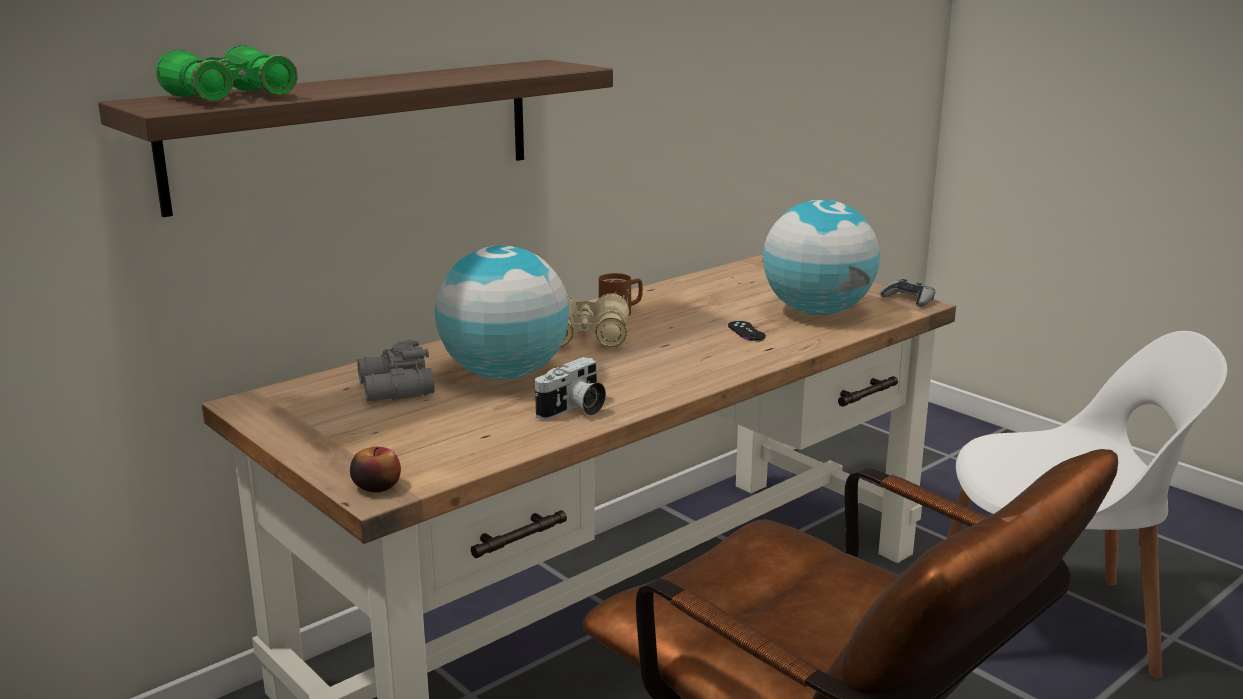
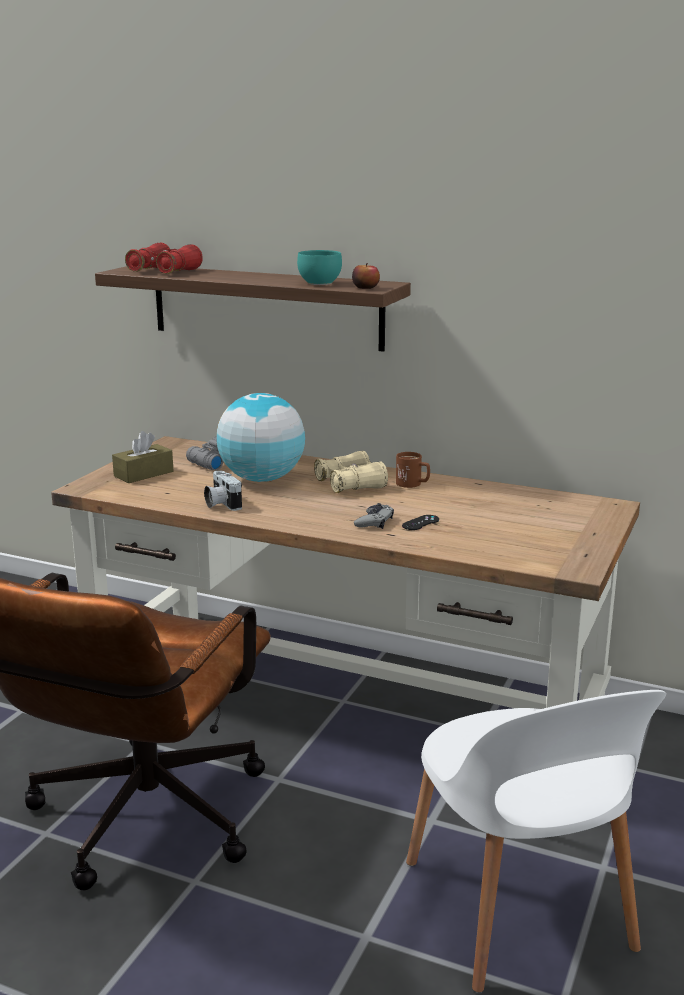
camera: 65 degrees right, 0 degrees up
green binoculars [156,45,298,102] -> red binoculars [125,243,203,274]
apple [350,447,401,492] -> apple moved to [352,263,380,289]
camera [535,357,606,420] -> camera turned 45 degrees clockwise [204,471,242,511]
globe [763,200,880,315] -> none
grey game controller [881,279,935,307] -> grey game controller moved to [354,503,394,529]
none -> brown tissue box [112,431,173,483]
none -> turquoise bowl [297,250,342,285]

